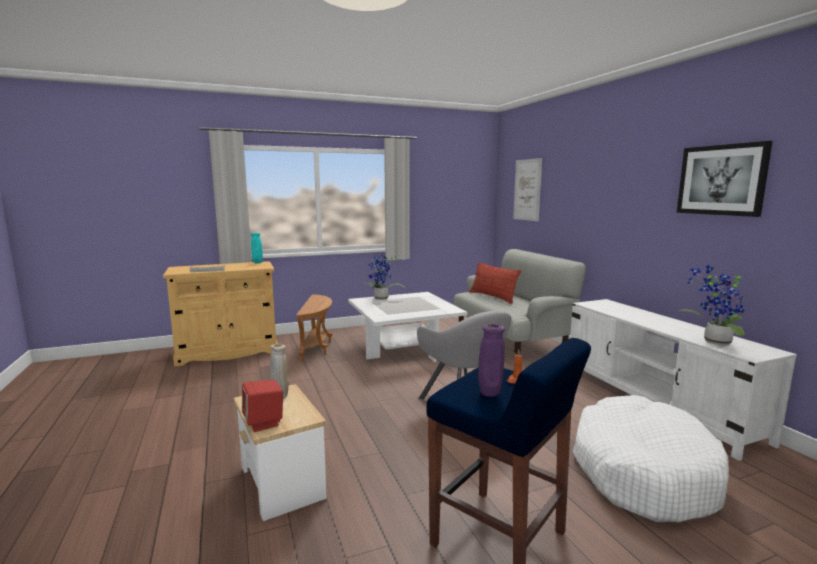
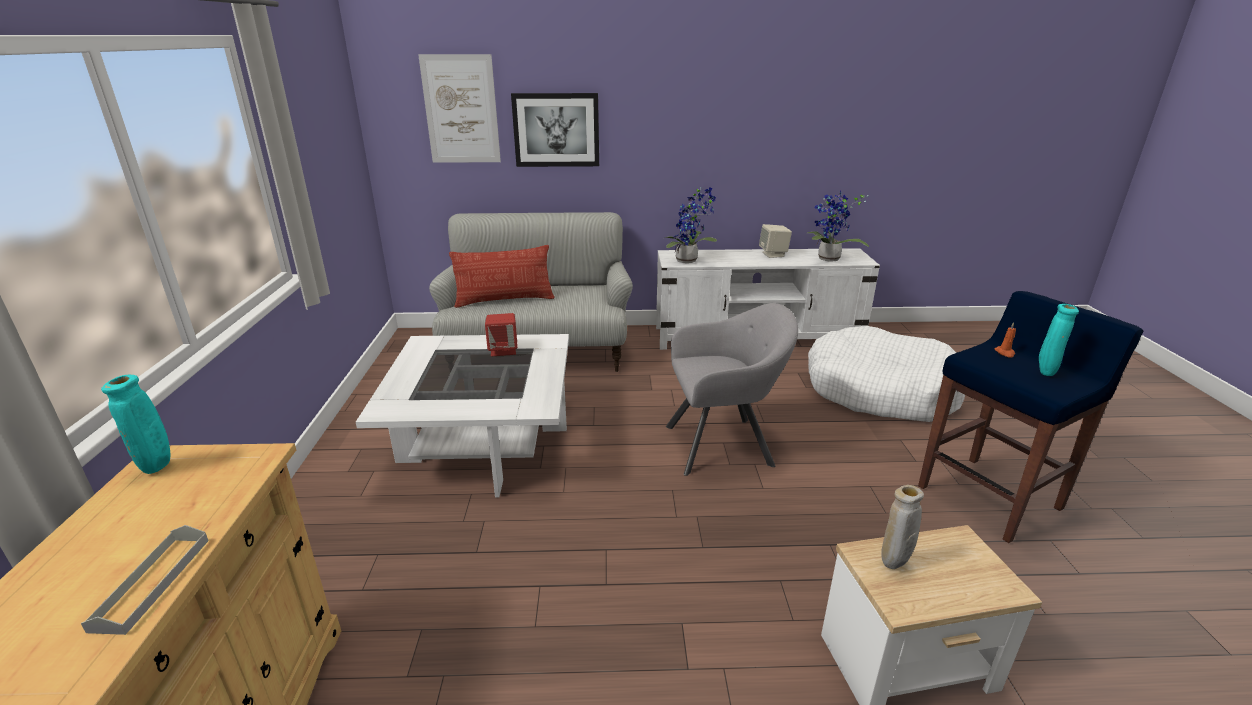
camera: 70 degrees left, 15 degrees up
red speaker [242,380,283,432] -> red speaker moved to [485,313,518,356]
brown side table [296,294,333,362] -> none
potted plant [365,255,404,300] -> potted plant moved to [665,187,717,263]
purple vase [478,324,505,397] -> turquoise vase [1039,304,1079,376]
picture [677,141,773,217] -> picture moved to [511,93,599,167]
none -> beige speaker [759,224,792,258]

